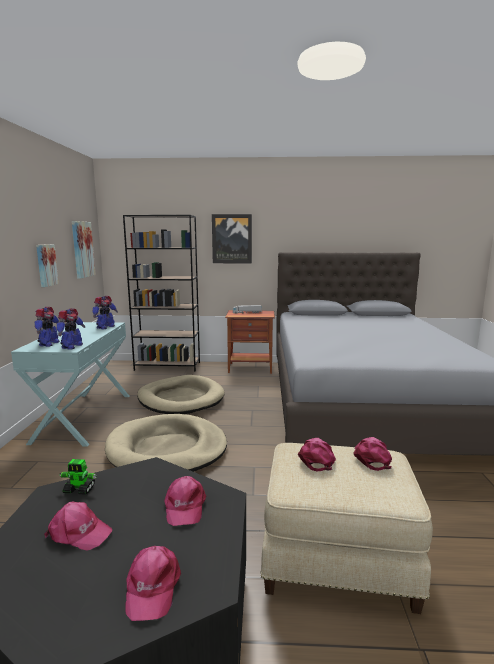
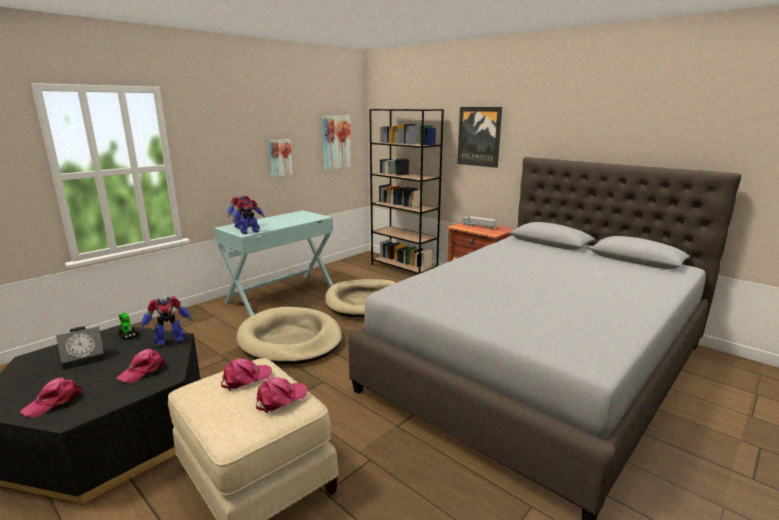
camera: 40 degrees right, 5 degrees up
pink cap [44,501,112,551] -> alarm clock [56,326,105,370]
toy robot [93,296,118,329] -> toy robot moved to [140,297,193,347]

